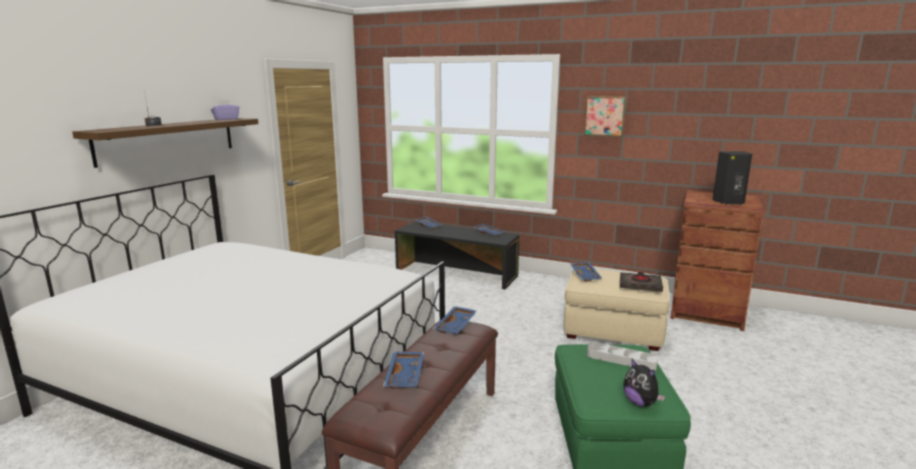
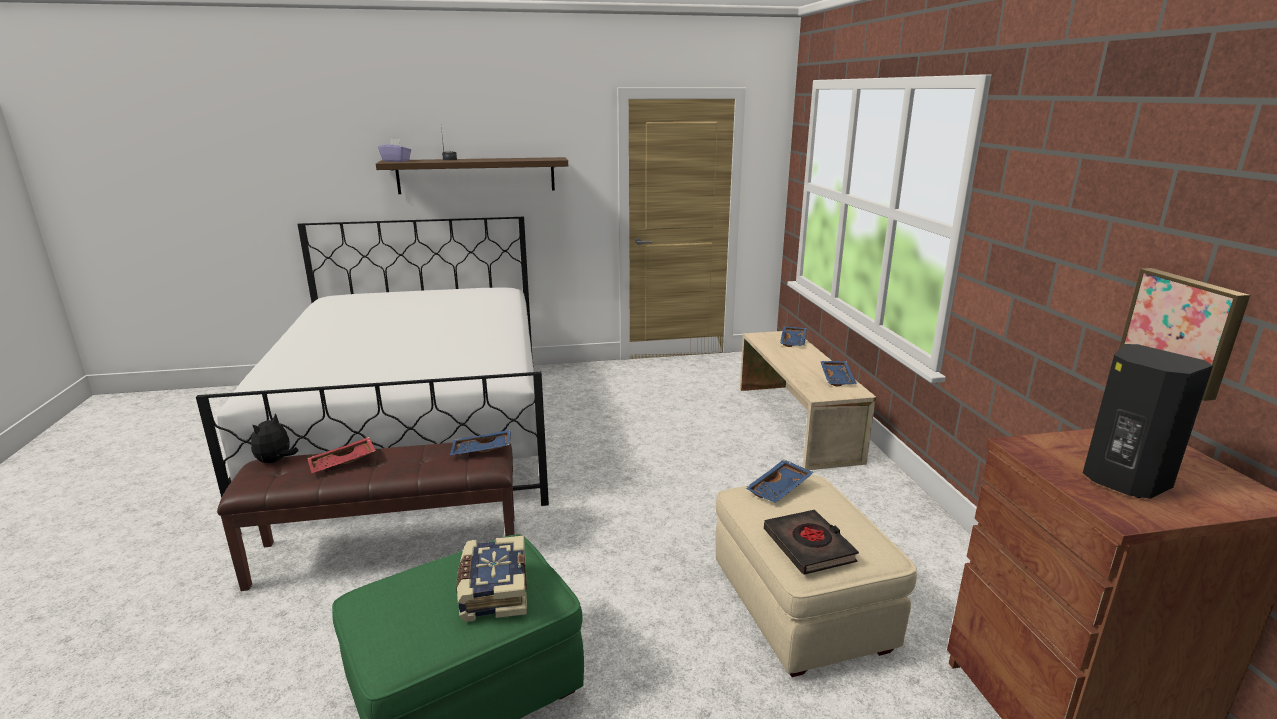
camera: 55 degrees right, 5 degrees up
purple tissue box [211,100,239,120] -> purple tissue box moved to [378,139,411,162]
blue tray [383,351,424,389] -> red tray [307,437,376,473]
black bench [395,222,520,289] -> beige bench [740,331,876,470]
picture [584,96,626,137] -> picture moved to [1119,268,1250,401]
grey tray [587,342,658,371] -> book [456,536,527,622]
plush toy [623,359,665,407] -> plush toy moved to [251,413,298,463]

